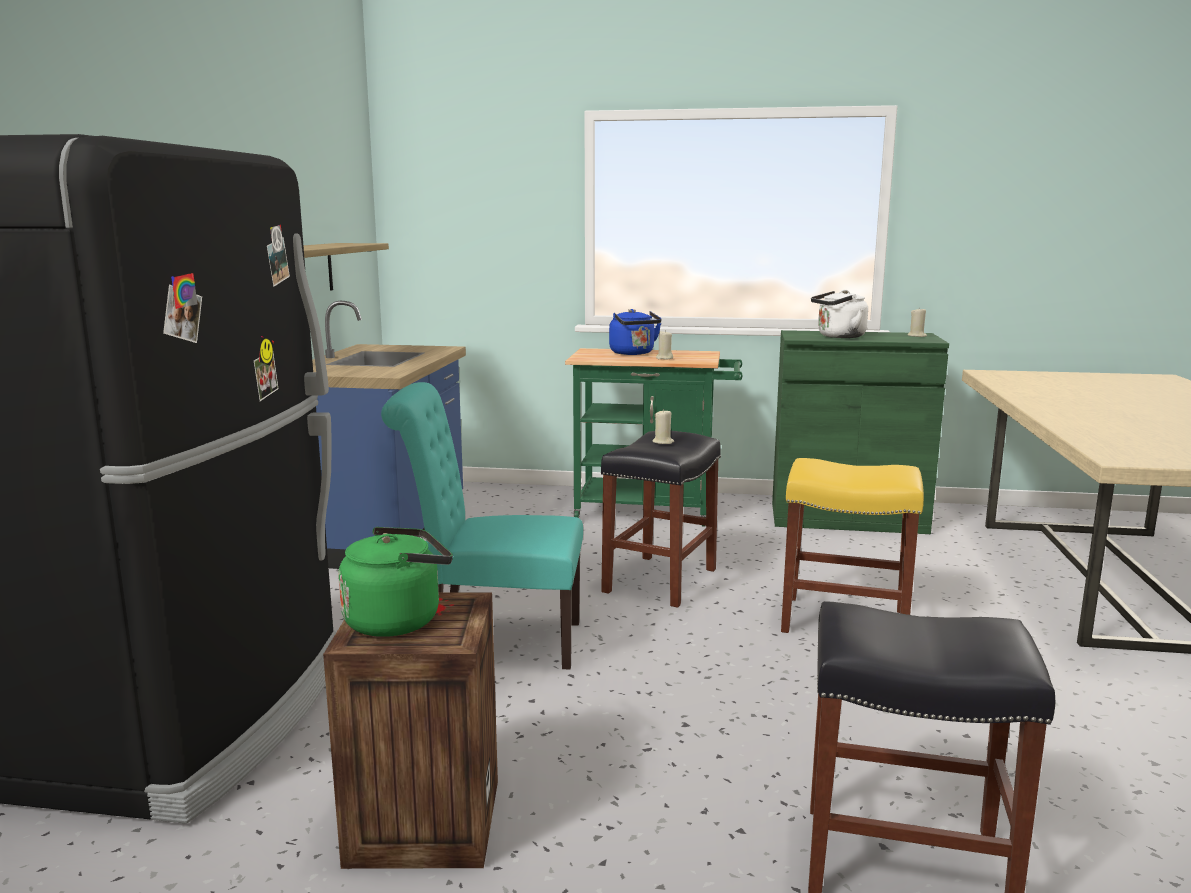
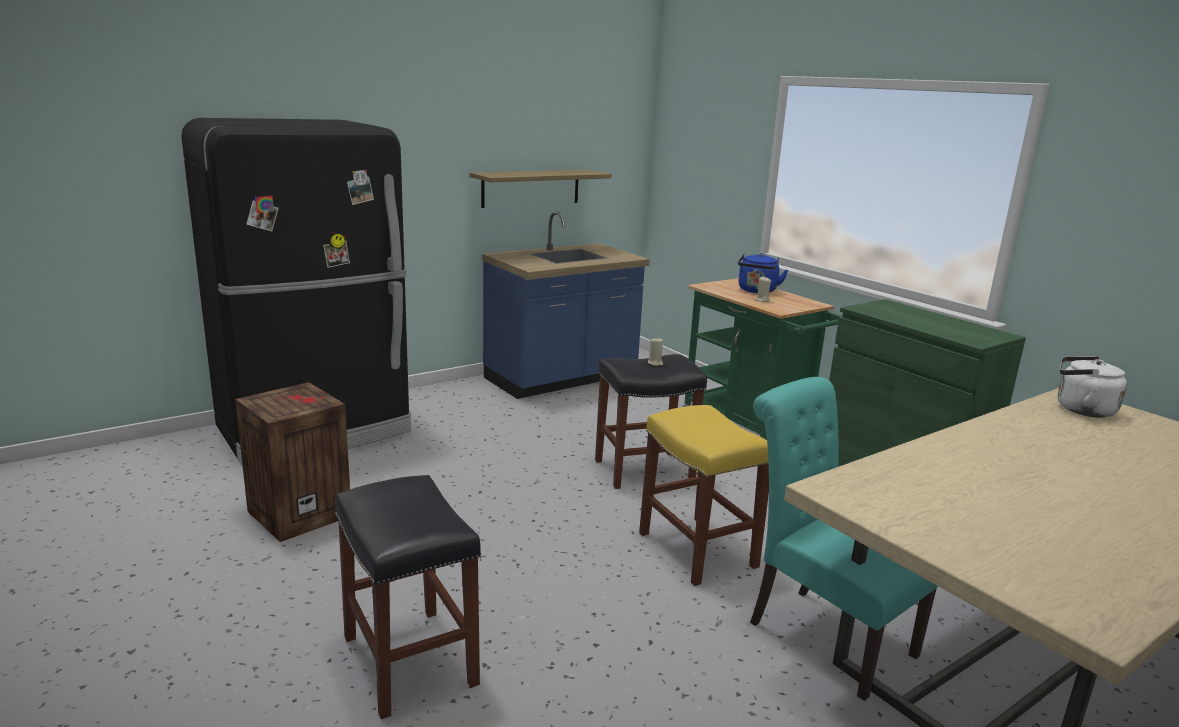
camera: 45 degrees right, 5 degrees up
green kettle [338,527,453,637] -> none
turquoise chair [381,382,583,670] -> turquoise chair moved to [750,377,938,701]
white kettle [811,290,868,338] -> white kettle moved to [1058,356,1127,418]
beige candle [907,307,927,337] -> none

